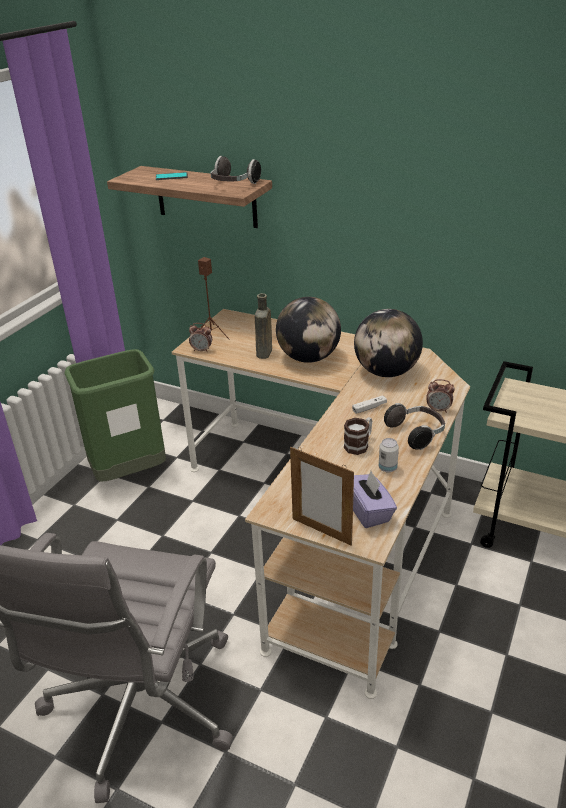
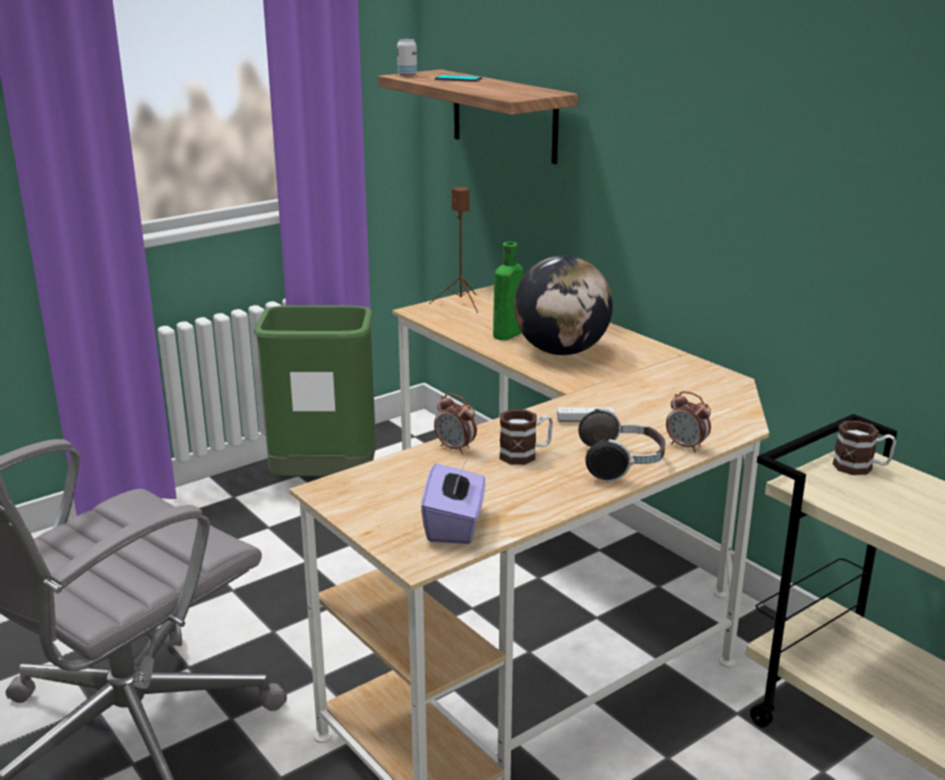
camera: 25 degrees right, 10 degrees down
alarm clock [189,323,212,353] -> alarm clock moved to [434,393,477,454]
headphones [210,156,261,184] -> none
brown bottle [255,293,272,359] -> green bottle [493,242,523,340]
picture frame [290,447,354,546] -> none
globe [354,309,423,377] -> none
can [379,438,399,473] -> can moved to [397,39,417,76]
none -> mug [832,420,896,475]

